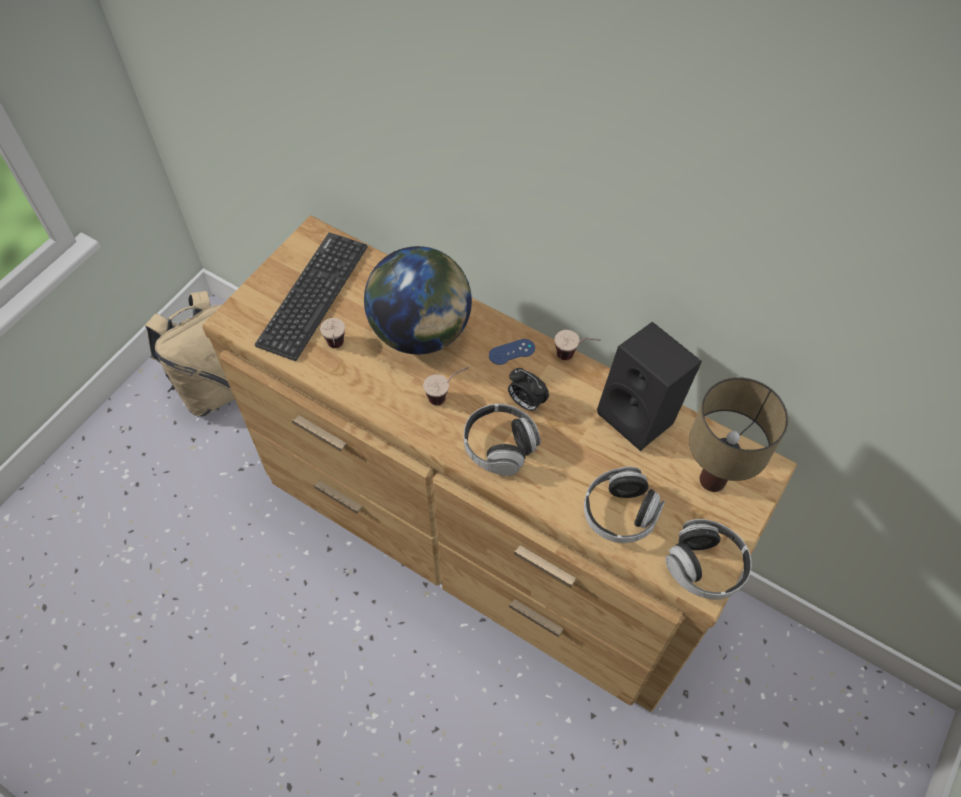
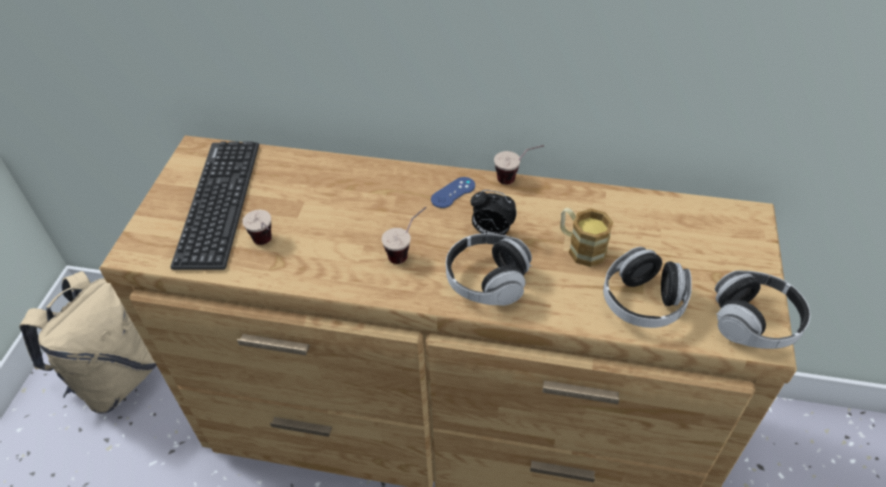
camera: 20 degrees left, 10 degrees down
globe [364,246,472,354] -> none
black speaker [597,322,702,451] -> none
table lamp [689,377,788,492] -> none
none -> mug [560,208,614,267]

